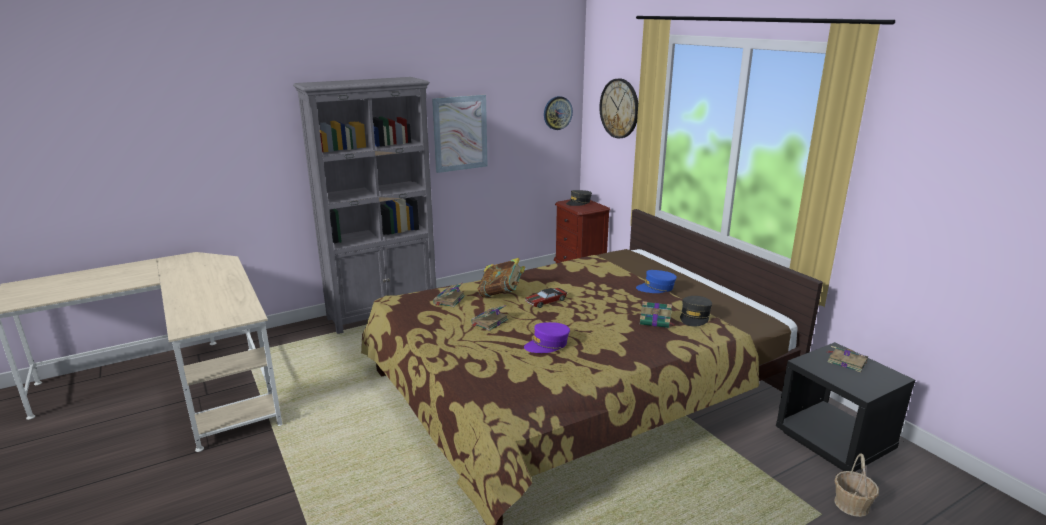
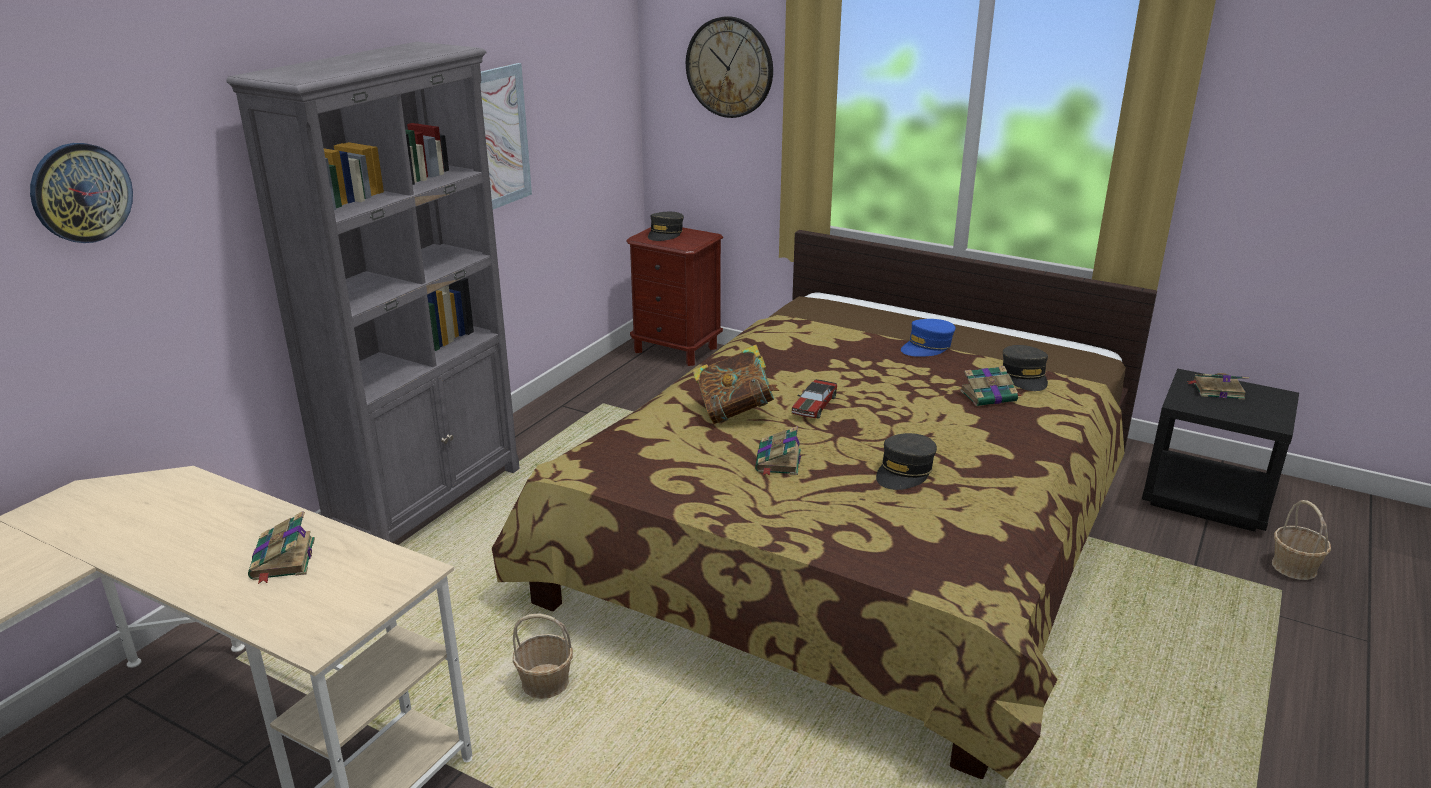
camera: 30 degrees left, 5 degrees up
book [433,282,465,307] -> book moved to [248,511,315,584]
purple cap [524,322,570,353] -> grey cap [876,433,937,490]
wall clock [544,96,573,130] -> wall clock moved to [30,143,133,243]
none -> basket [513,614,573,699]

